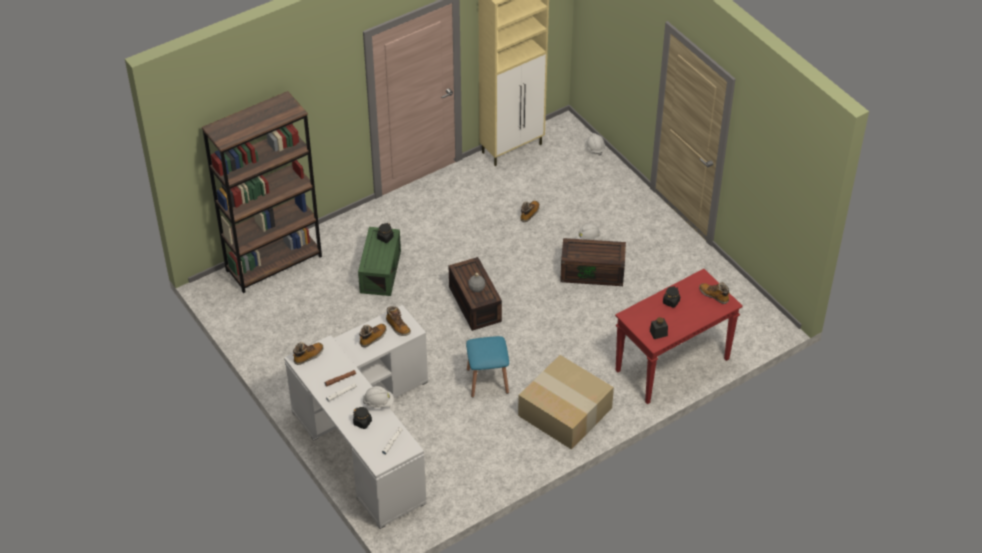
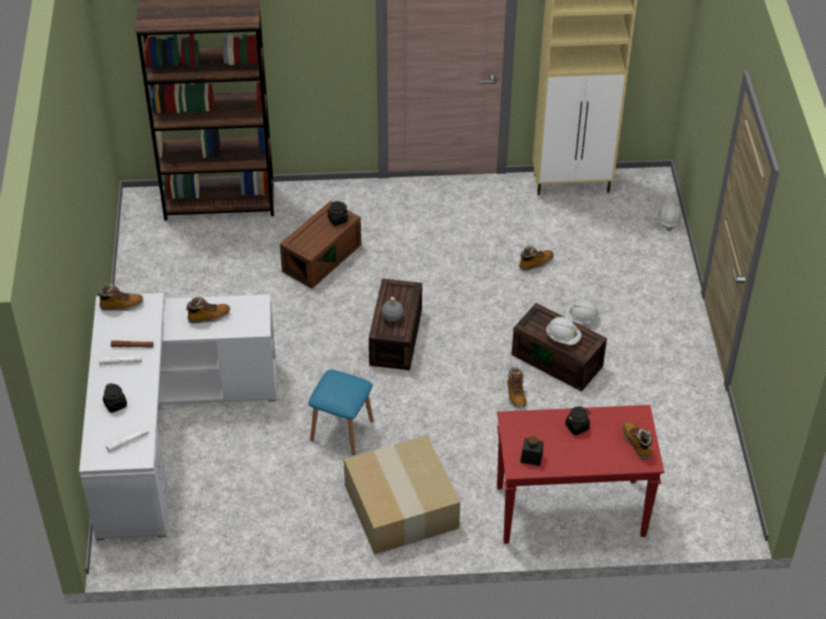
camera: 30 degrees right, 0 degrees up
green storage box [358,227,401,296] -> brown storage box [280,201,361,289]
white hard hat [363,386,394,408] -> white hard hat moved to [546,317,581,345]
boot [386,306,411,336] -> boot moved to [507,367,527,409]

